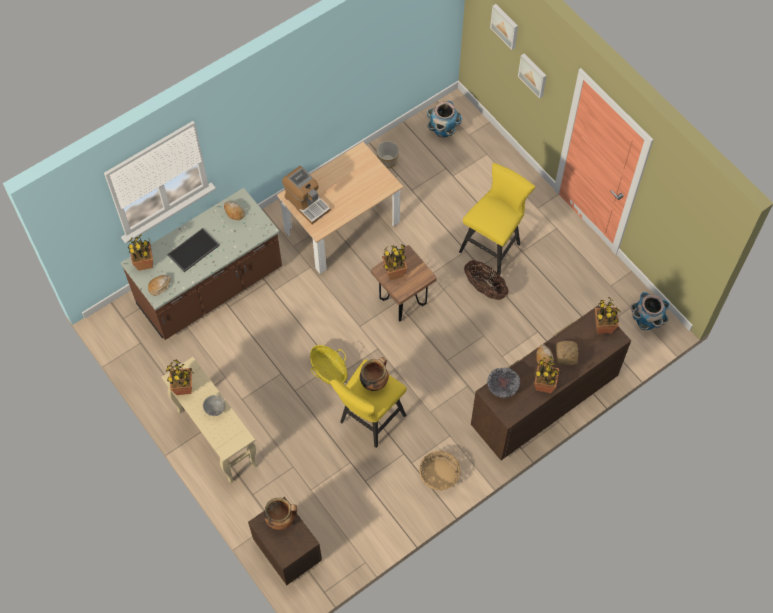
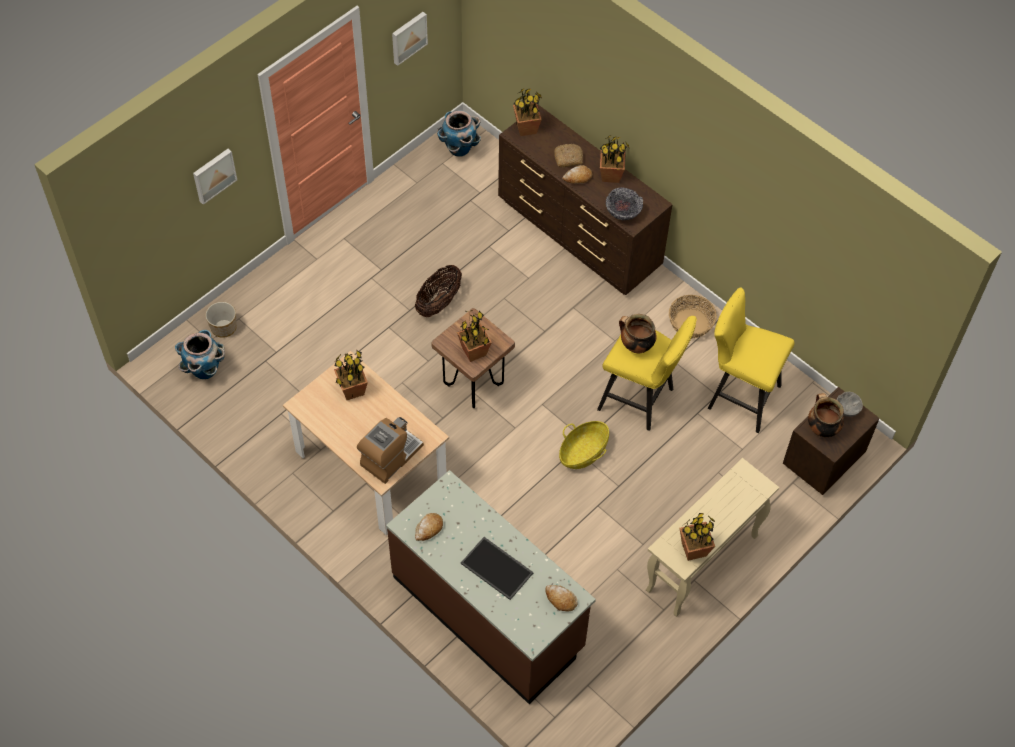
camera: 100 degrees left, 5 degrees down
potted plant [128,235,153,271] -> potted plant moved to [334,350,368,400]
grey bowl [203,395,225,416] -> grey bowl moved to [836,392,863,417]
planter [376,141,399,168] -> planter moved to [205,302,237,338]
yellow stool [459,163,535,275] -> yellow stool moved to [708,287,795,433]
picture [490,4,518,50] -> picture moved to [392,12,428,66]

